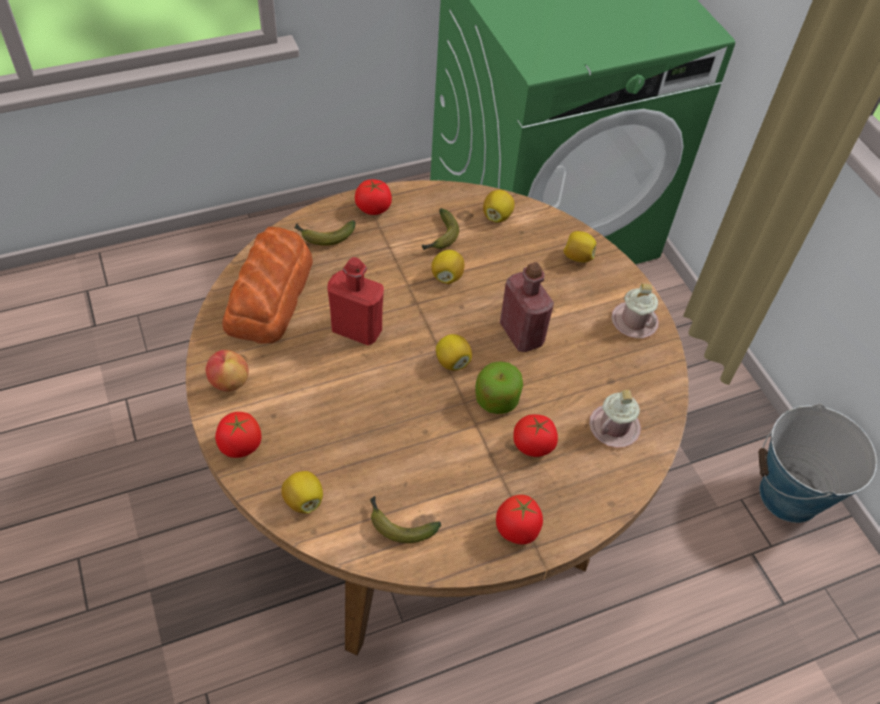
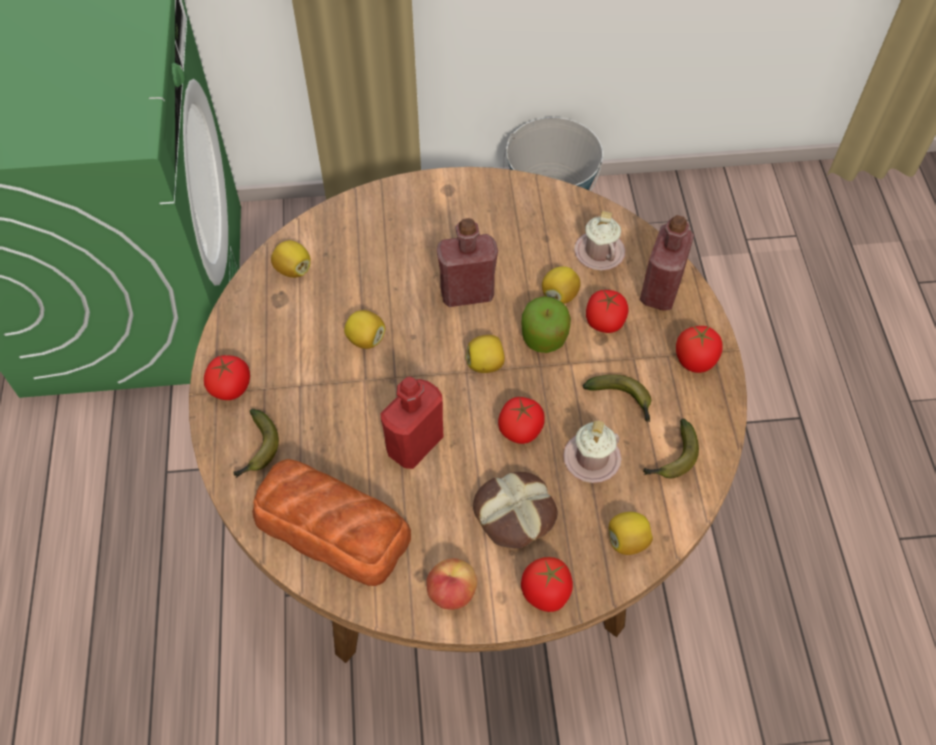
camera: 70 degrees left, 5 degrees up
banana [422,208,459,250] -> banana moved to [583,375,651,422]
lemon [563,231,596,263] -> lemon moved to [542,266,580,304]
pink mug [611,283,659,338] -> pink mug moved to [563,420,622,483]
none -> bread [473,472,558,549]
none -> tomato [498,397,545,444]
none -> red bottle [640,215,694,311]

